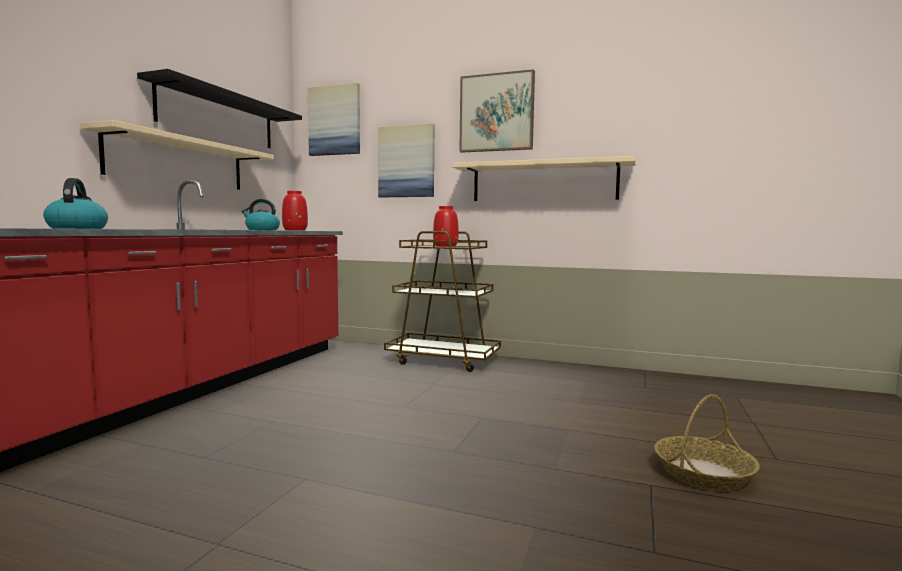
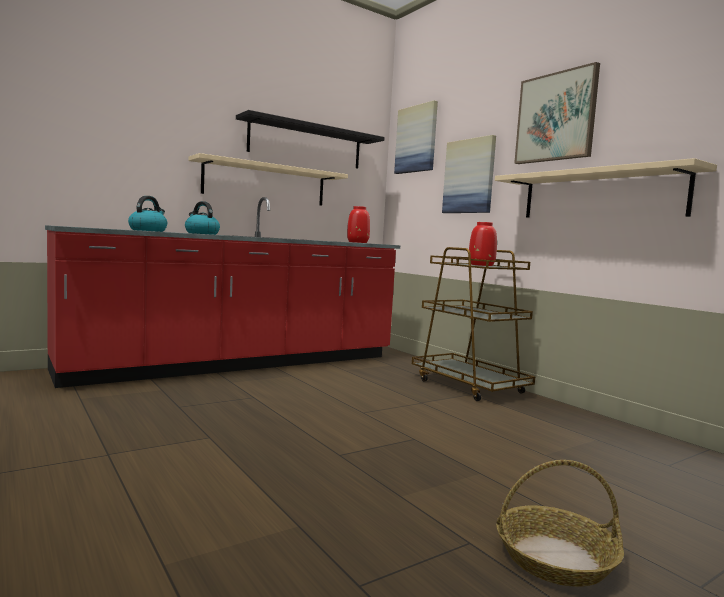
camera: 35 degrees right, 0 degrees up
kettle [242,199,280,230] -> kettle moved to [185,201,220,235]

